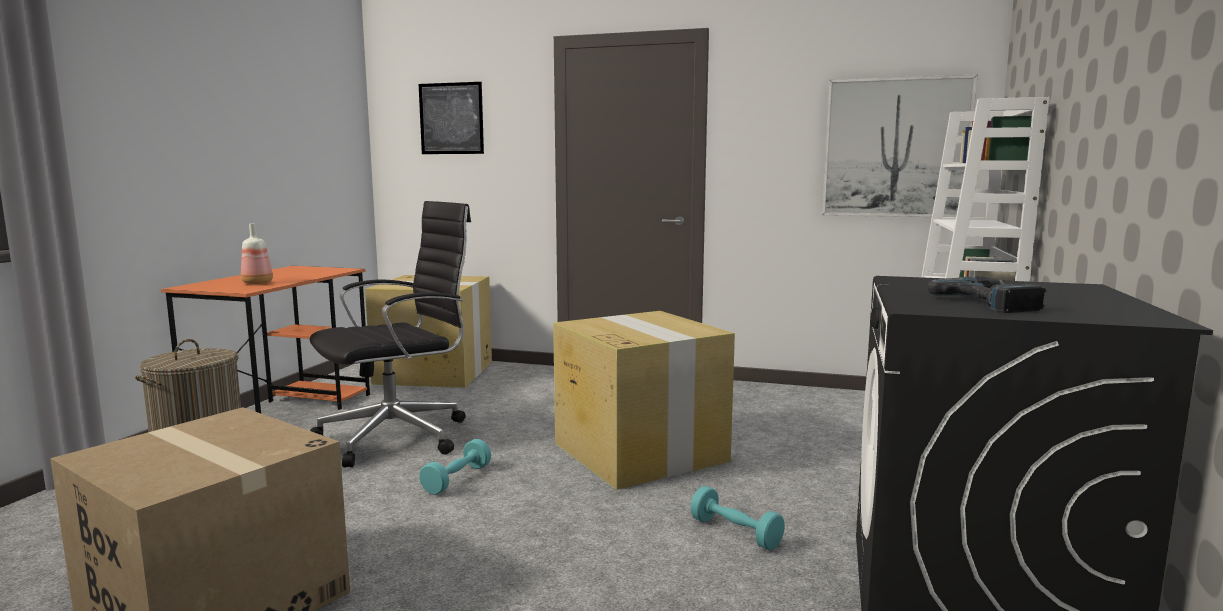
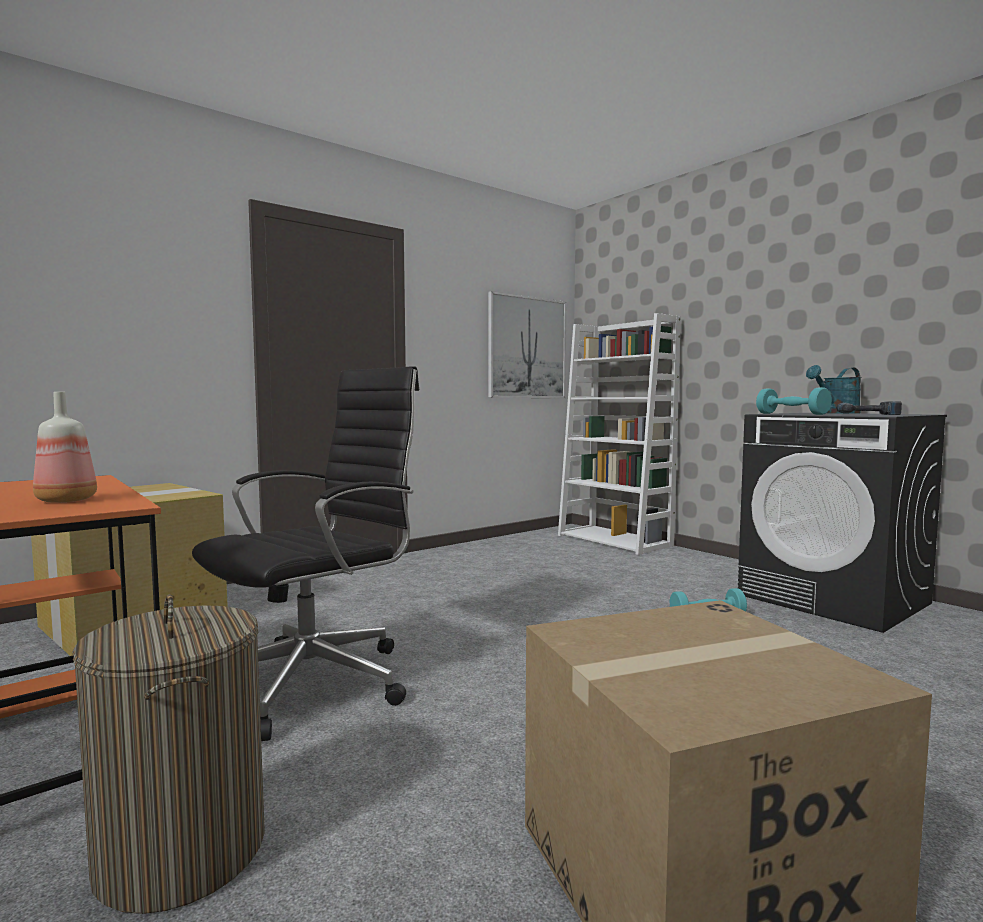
camera: 55 degrees left, 5 degrees down
black office chair [310,201,471,468] -> black office chair turned 45 degrees clockwise [192,366,419,741]
picture [419,82,484,154] -> none
turquoise dumbbell [419,439,491,495] -> turquoise dumbbell moved to [756,387,832,415]
cardboard box [553,311,735,490] -> none
none -> turquoise watering can [806,365,861,414]

